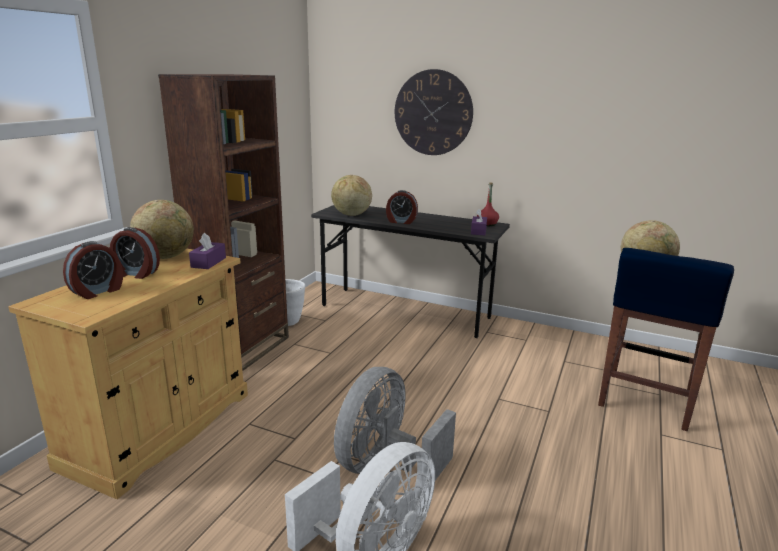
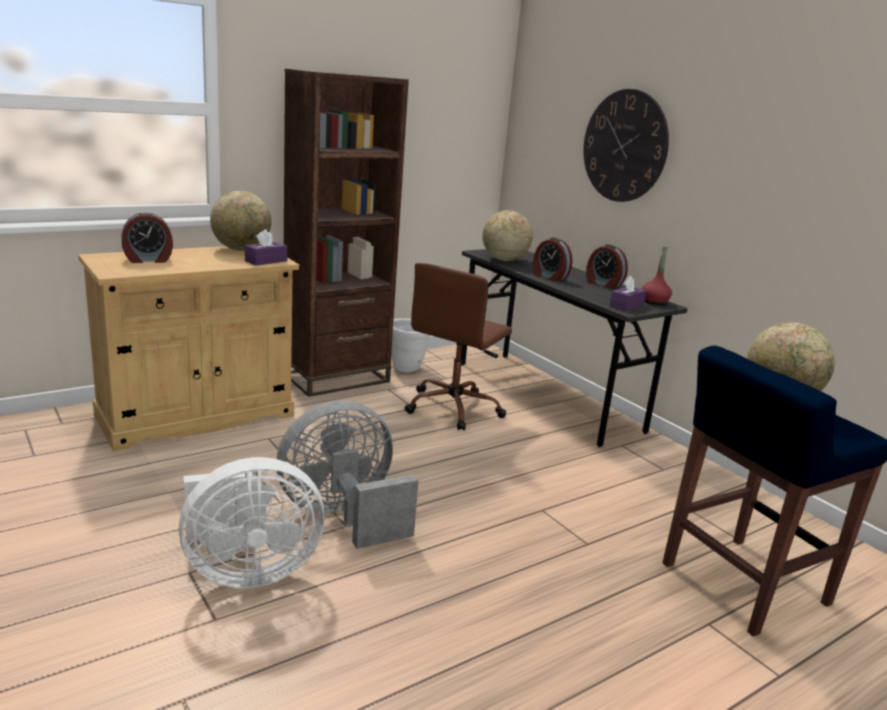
camera: 30 degrees right, 0 degrees up
alarm clock [110,227,160,279] -> alarm clock moved to [586,244,628,289]
none -> brown office chair [404,263,512,430]

